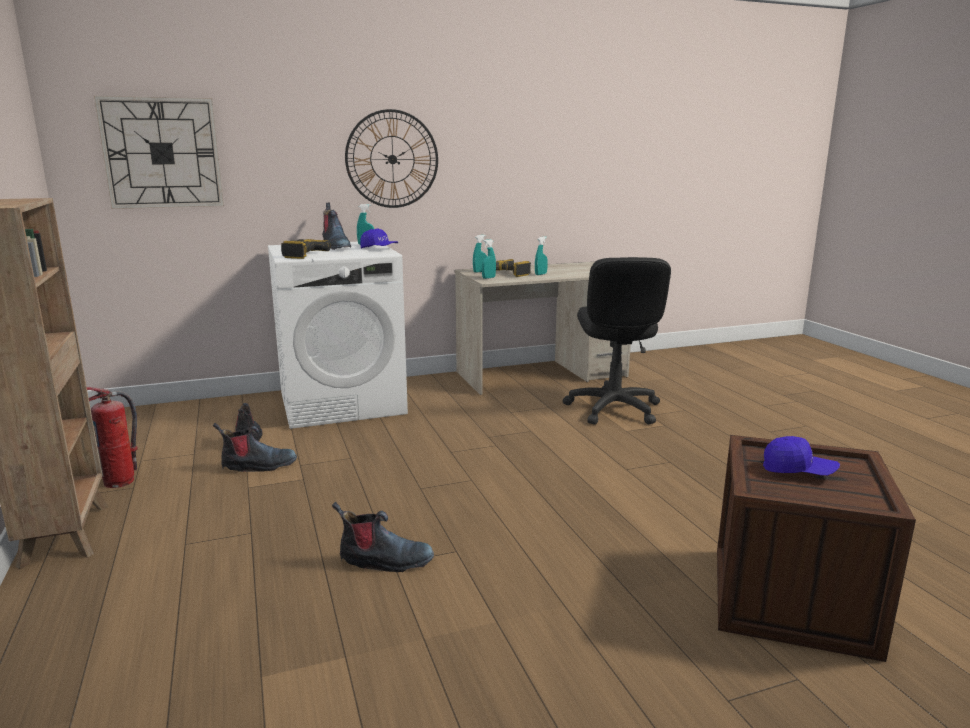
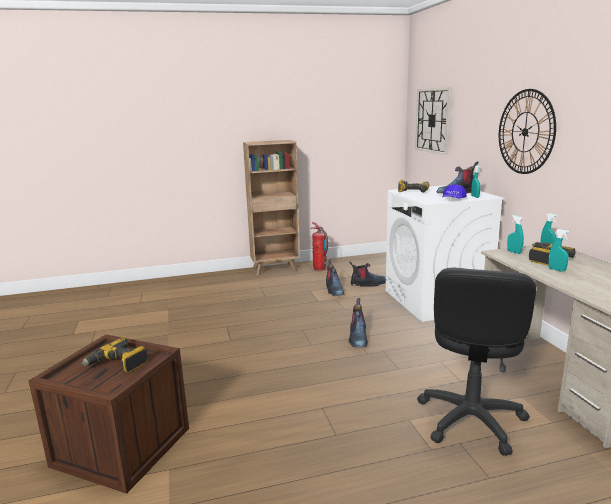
camera: 95 degrees right, 0 degrees up
boot [332,502,434,572] -> boot moved to [349,298,368,348]
black office chair [563,257,671,425] -> black office chair turned 75 degrees counterclockwise [417,268,536,456]
blue cap [763,436,840,476] -> power drill [82,336,148,373]

